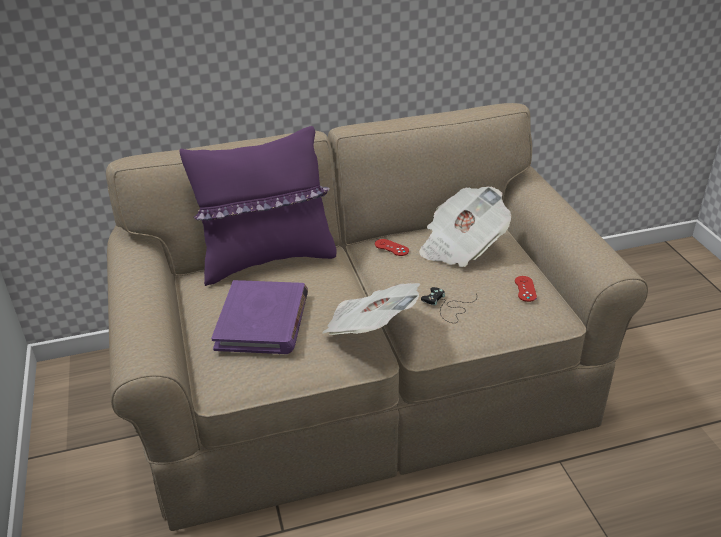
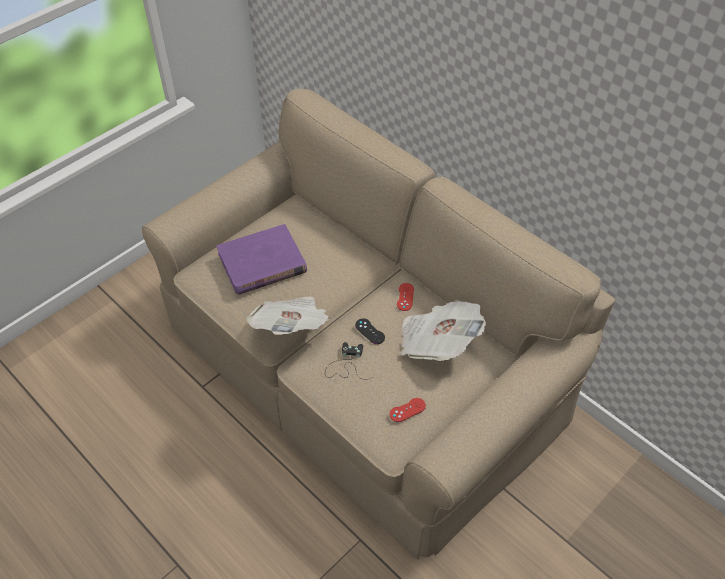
camera: 60 degrees right, 15 degrees up
purple pillow [179,126,337,286] -> none
none -> black game controller [355,318,385,344]

